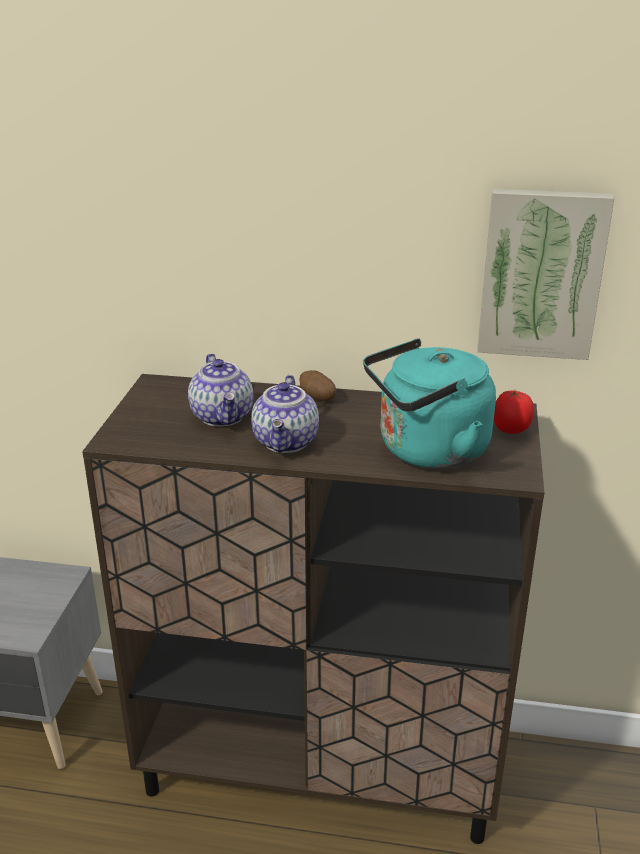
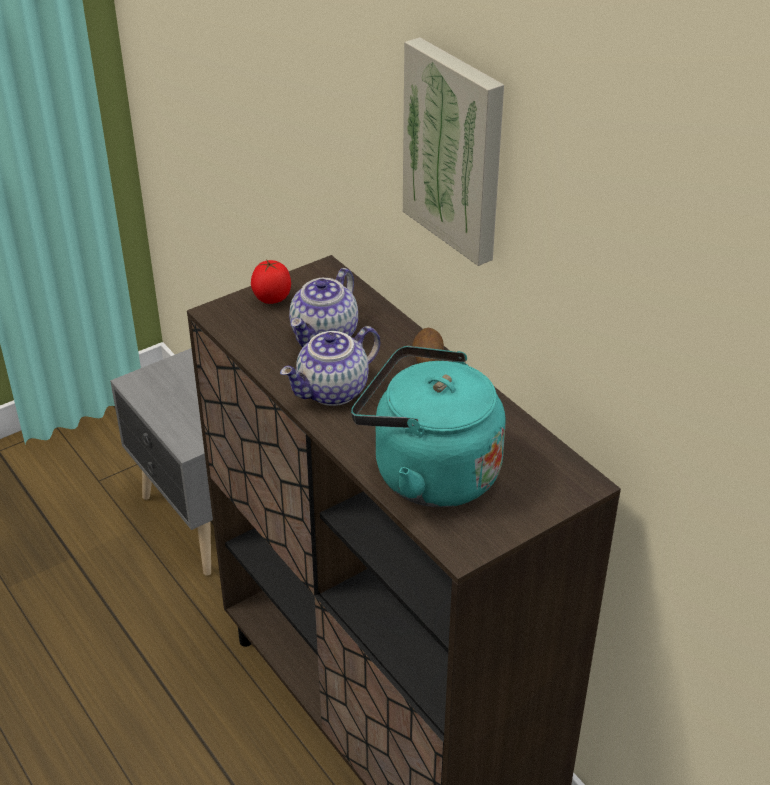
camera: 45 degrees right, 10 degrees up
picture [477,189,614,360] -> picture moved to [403,37,504,266]
tomato [494,390,534,434] -> tomato moved to [251,259,291,304]

